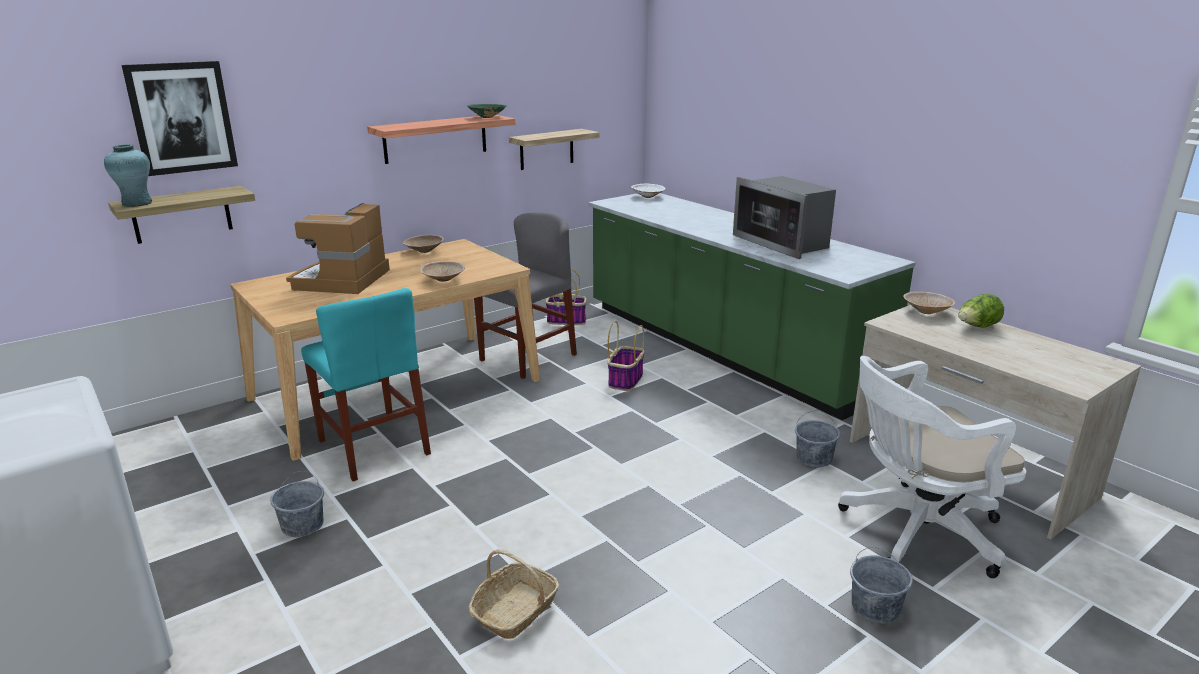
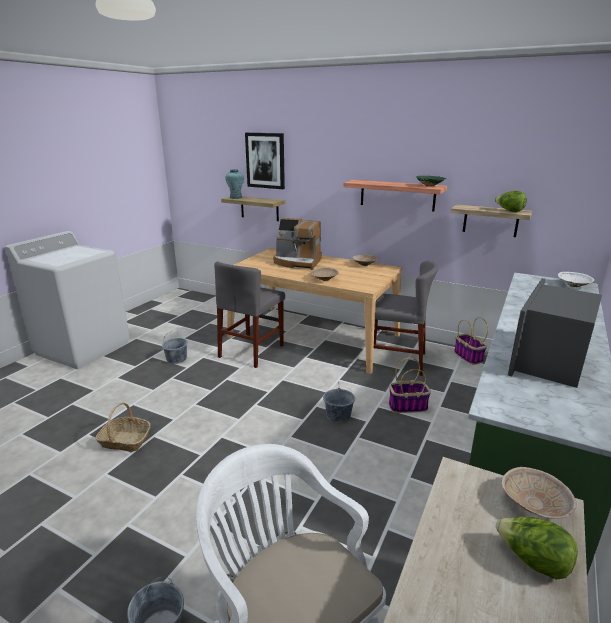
camera: 65 degrees right, 0 degrees up
coffee machine [286,203,390,294] -> coffee machine turned 150 degrees counterclockwise [273,218,322,270]
turquoise chair [301,288,431,481] -> grey chair [214,262,285,368]
grey bucket [795,411,840,467] -> grey bucket moved to [323,382,355,422]
none -> lettuce [495,191,527,212]

